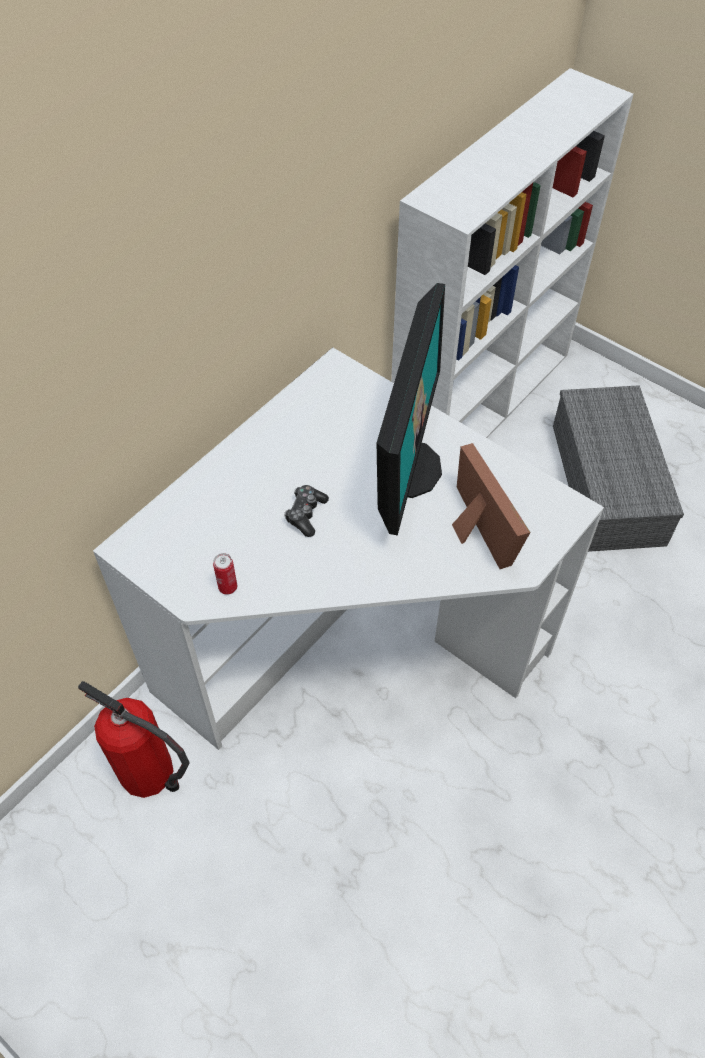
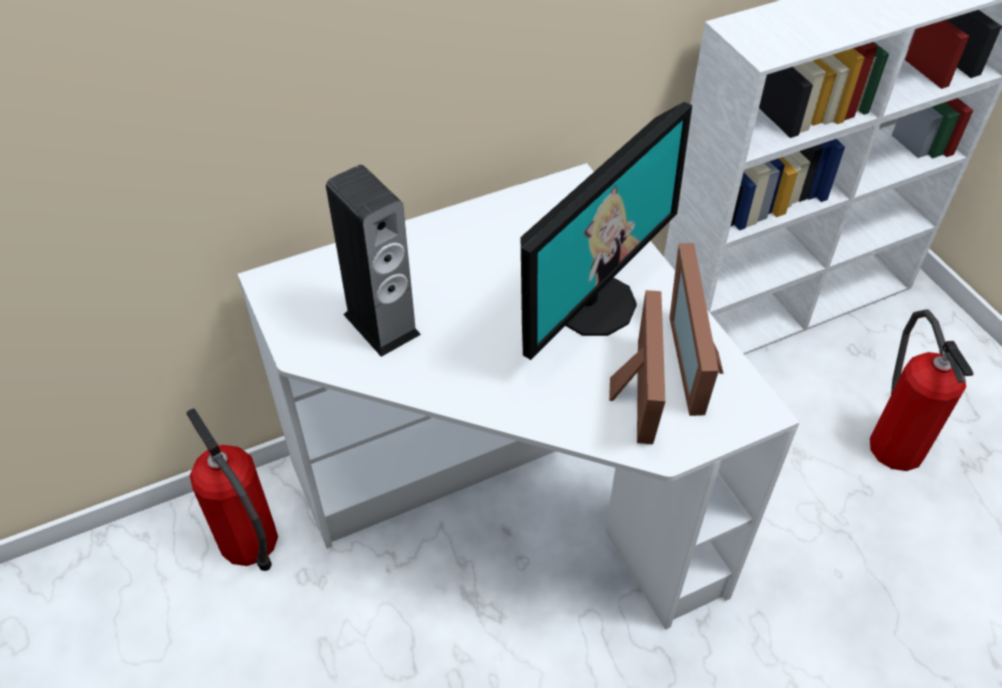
camera: 25 degrees right, 5 degrees down
can [213,553,237,595] -> none
game controller [284,485,329,537] -> none
grey storage box [553,385,684,552] -> fire extinguisher [870,309,974,471]
none -> speaker [326,165,421,357]
none -> picture frame [670,243,724,416]

